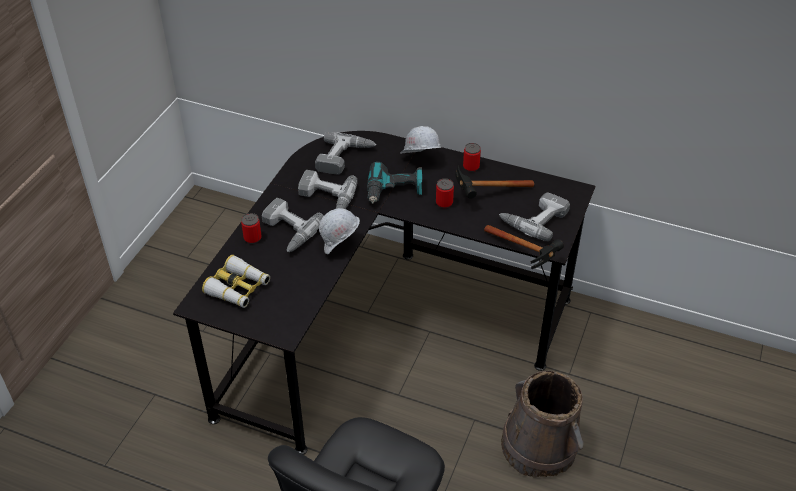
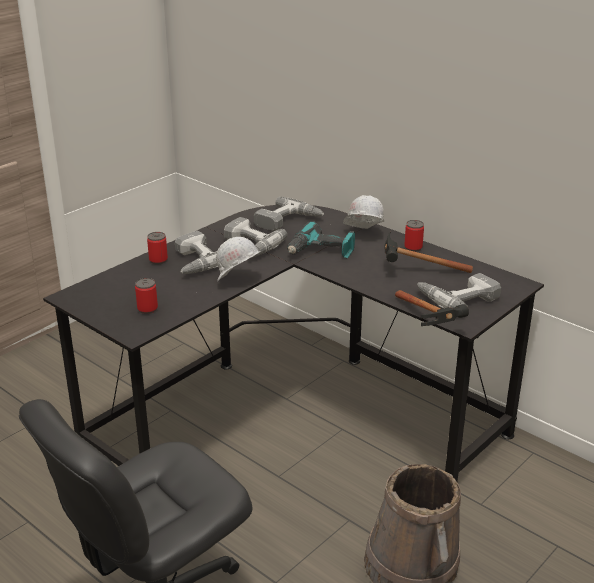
camera: 20 degrees right, 15 degrees down
binoculars [202,255,270,308] -> none
can [436,178,454,208] -> can moved to [135,278,158,314]

